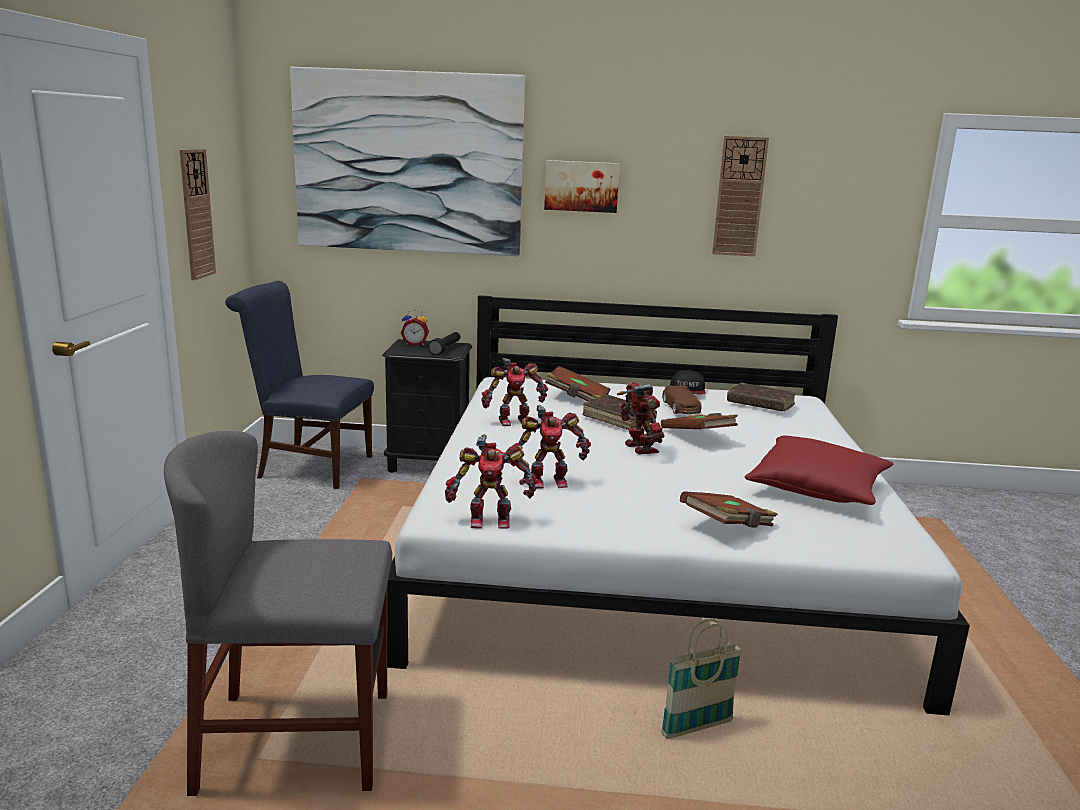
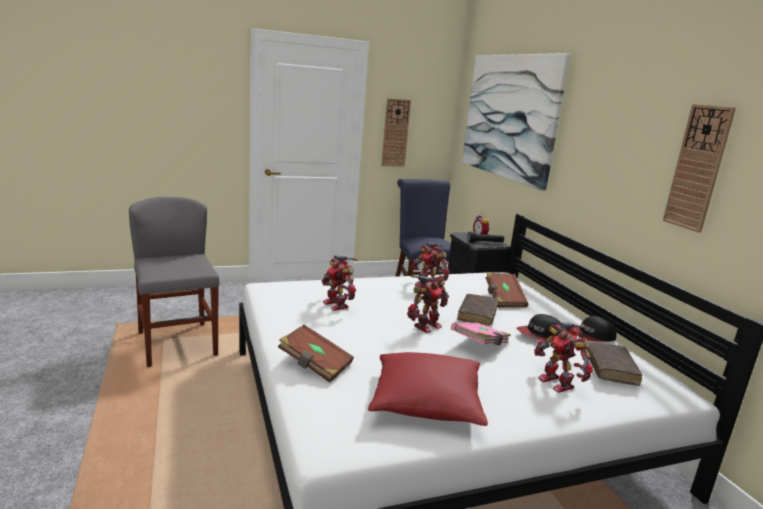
camera: 65 degrees right, 0 degrees up
toy robot [445,434,538,529] -> toy robot moved to [534,322,594,393]
picture [544,160,620,213] -> none
brown book [661,413,738,429] -> pink book [451,322,511,345]
basket [661,619,742,739] -> none
brown toy car [662,385,701,414] -> cap [516,314,564,341]

